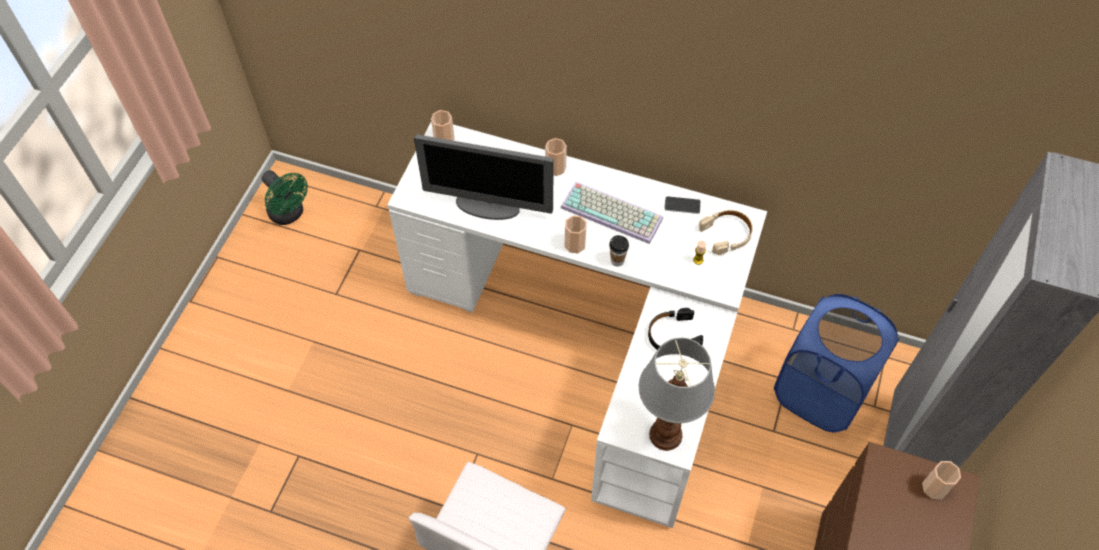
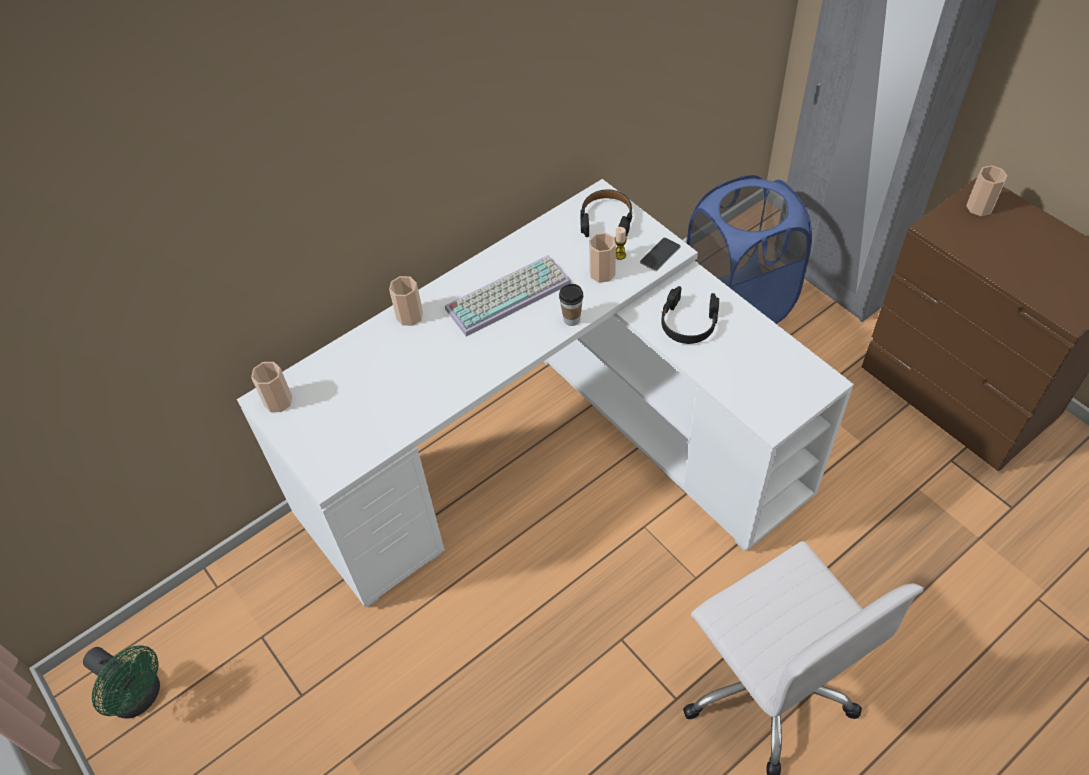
camera: 55 degrees left, 5 degrees down
green fan [262,170,308,225] -> green fan turned 45 degrees clockwise [83,645,160,719]
monitor [414,134,554,220] -> none
cup [564,215,587,253] -> cup moved to [589,233,616,283]
table lamp [639,338,715,451] -> none
phone [664,196,701,214] -> phone moved to [640,238,681,271]
beige headphones [699,210,753,255] -> black headphones [580,189,633,237]

